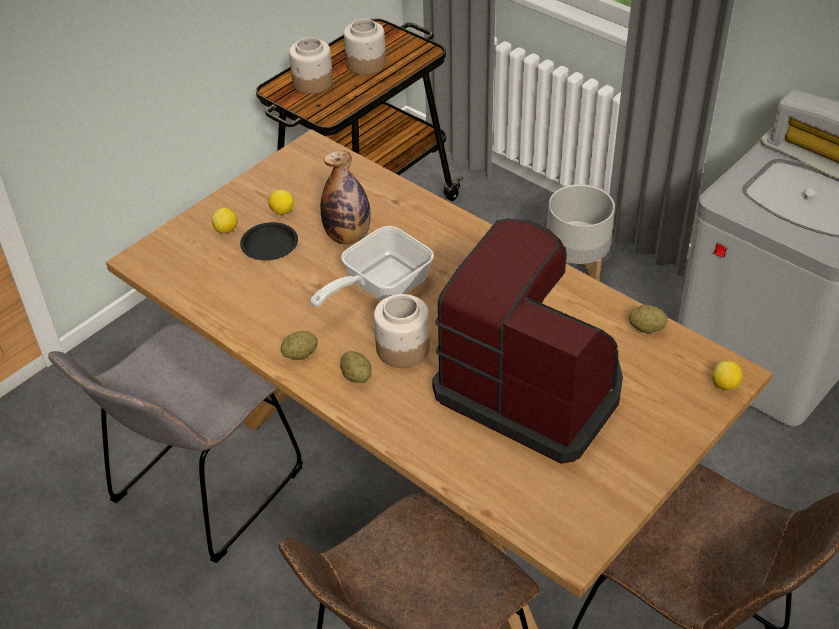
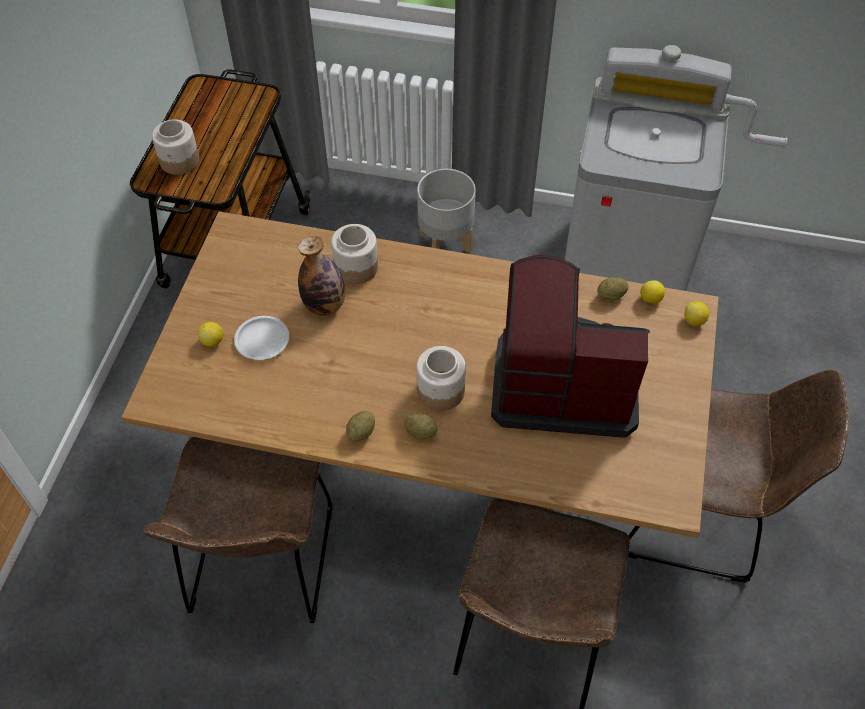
camera: 30 degrees left, 10 degrees up
grey chair [48,323,303,563] -> brown chair [144,437,333,623]
black plate [240,222,298,260] -> white plate [234,316,289,360]
lemon [268,190,294,215] -> lemon moved to [640,280,665,304]
frying pan [311,226,434,307] -> none
jar [344,19,386,75] -> jar moved to [331,224,378,284]

